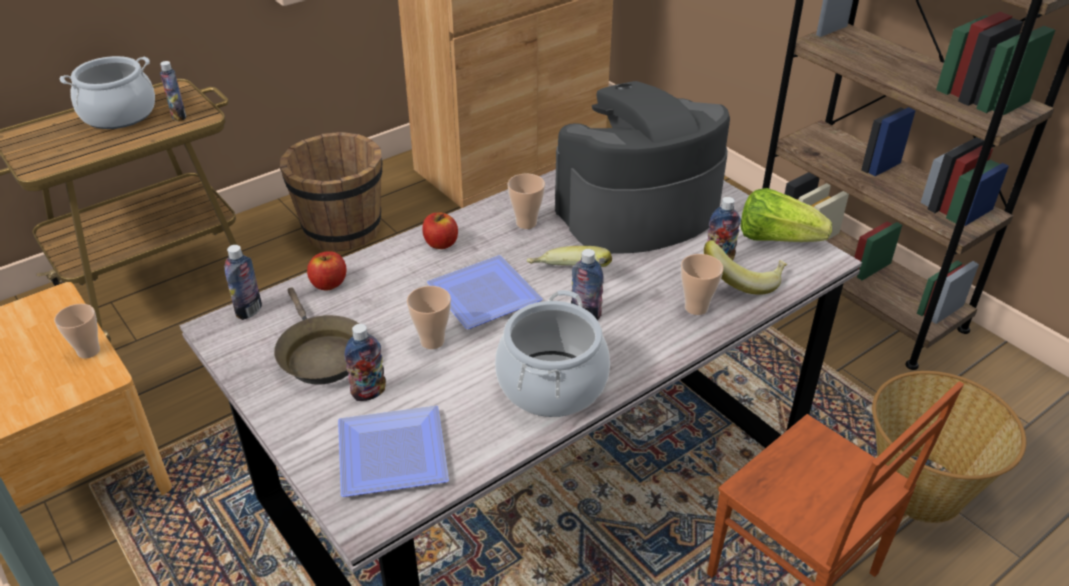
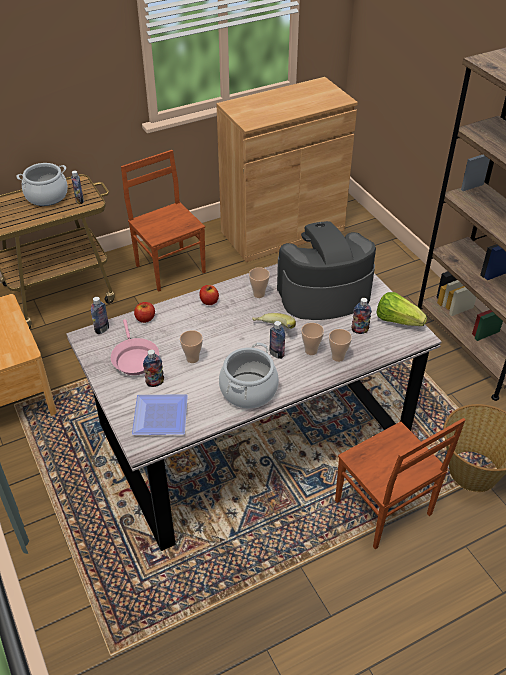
camera: 10 degrees right, 5 degrees up
cup [54,304,100,359] -> cup moved to [301,323,324,355]
brown frying pan [274,287,359,385] -> pink frying pan [111,319,159,375]
brown bucket [280,132,382,252] -> brown chair [121,150,206,292]
plate [427,255,543,329] -> none
banana [704,240,788,295] -> none

